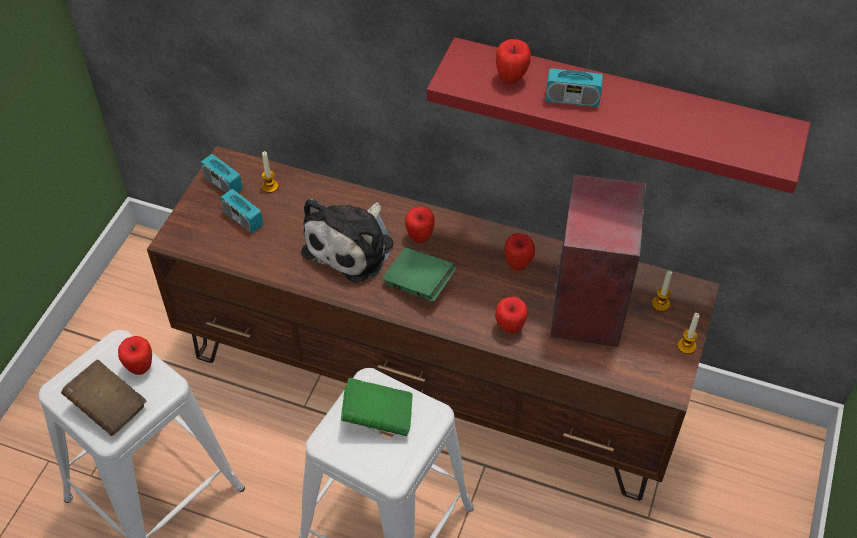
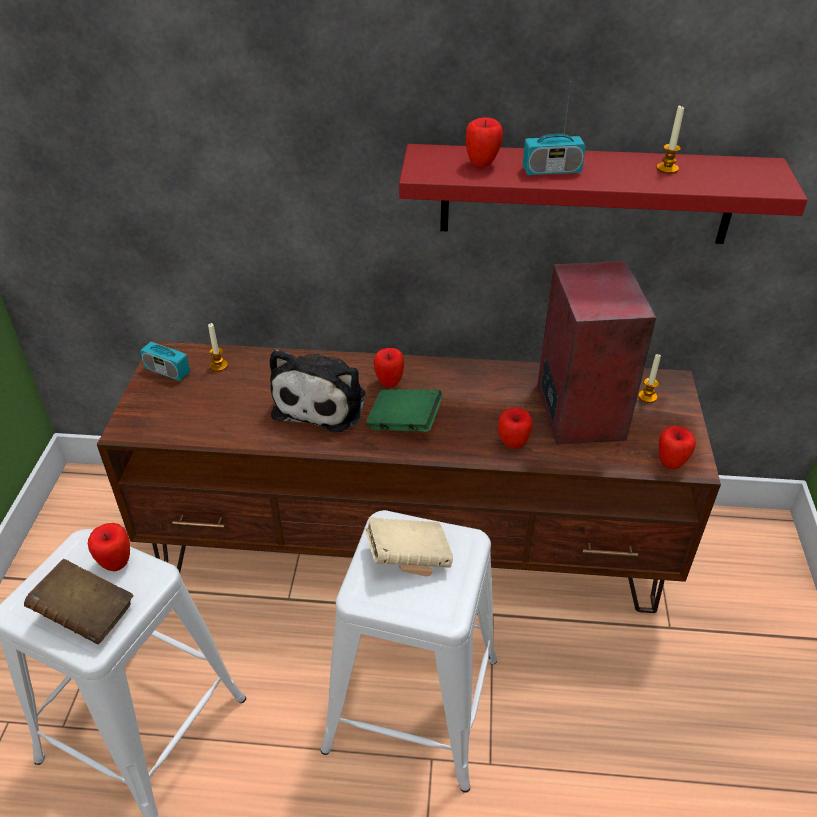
camera: 15 degrees left, 10 degrees down
radio [221,174,263,233] -> none
green book [341,378,413,436] -> beige book [365,517,453,568]
apple [504,233,535,271] -> apple moved to [659,426,696,469]
candle [677,313,700,354] -> candle moved to [656,105,684,174]

